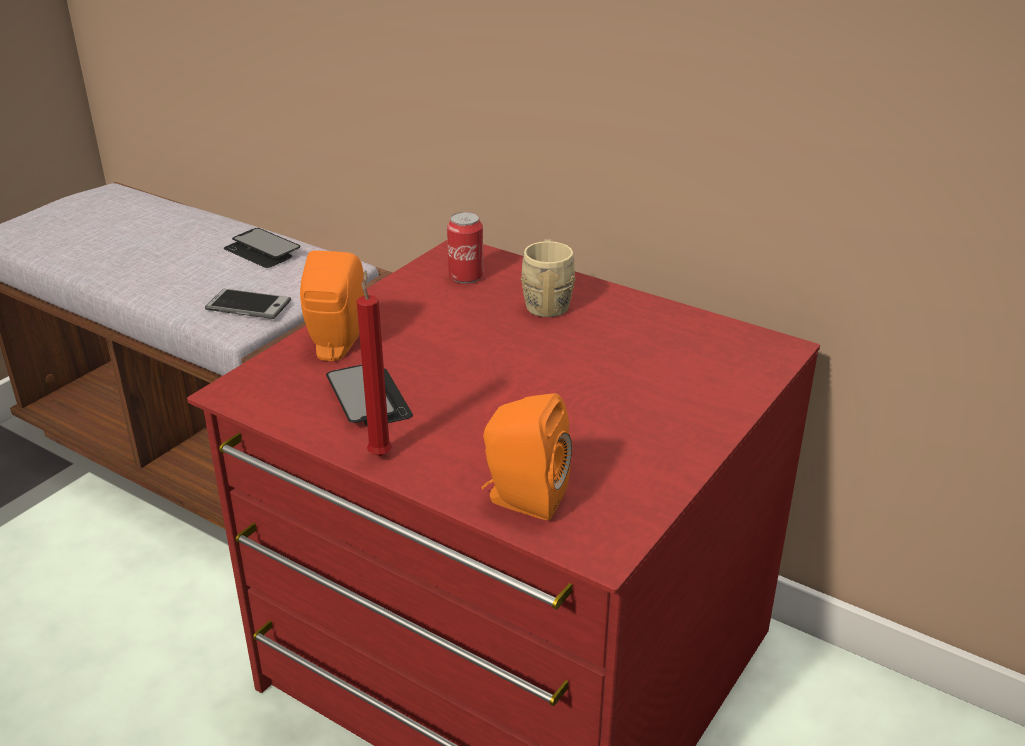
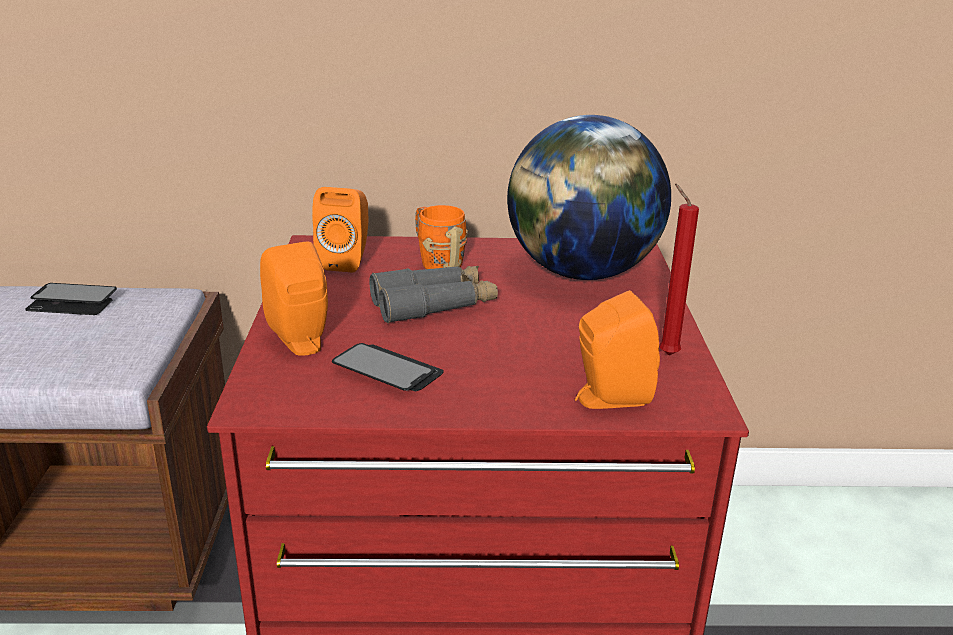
camera: 35 degrees left, 5 degrees down
phone [205,289,291,319] -> none
red candle [357,270,392,456] -> red candle moved to [659,184,699,355]
can [447,212,484,284] -> orange speaker [312,187,368,273]
beige mug [521,239,576,317] -> orange mug [415,205,468,269]
none -> grey binoculars [369,266,498,323]
none -> globe [507,115,671,280]

